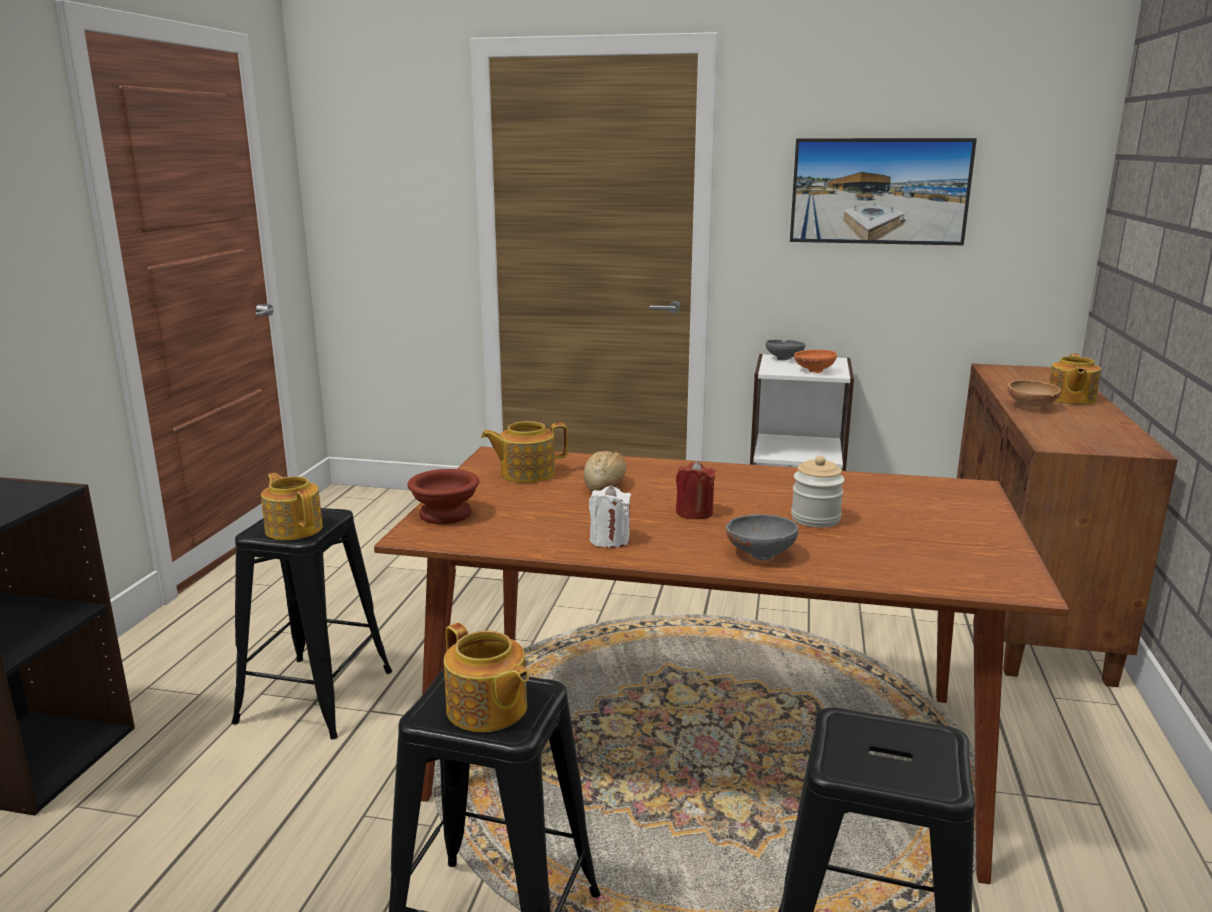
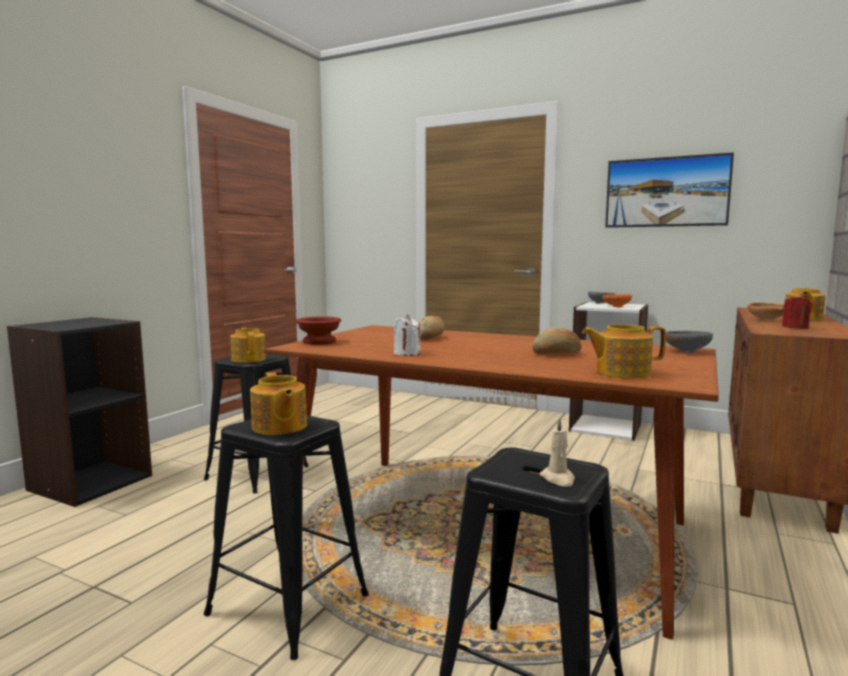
camera: 15 degrees right, 10 degrees down
teapot [481,421,568,483] -> teapot moved to [582,324,666,379]
red candle [676,461,716,519] -> red candle moved to [782,294,813,329]
grey bowl [726,514,798,560] -> grey bowl moved to [666,331,713,353]
jar [791,456,845,528] -> bread [532,328,582,355]
none -> beige candle [540,418,575,487]

